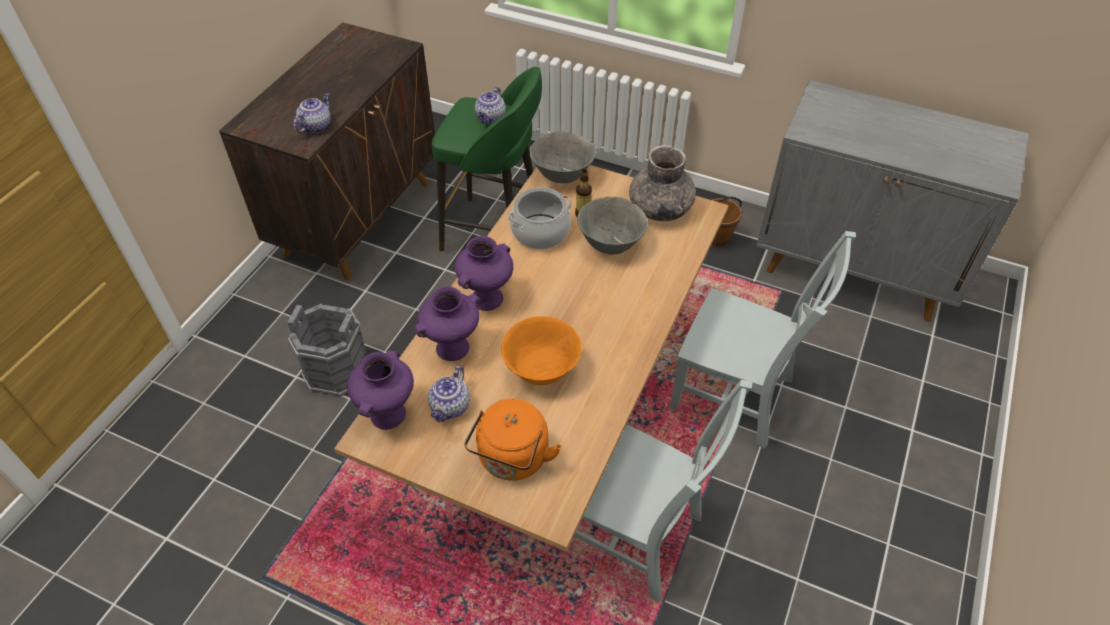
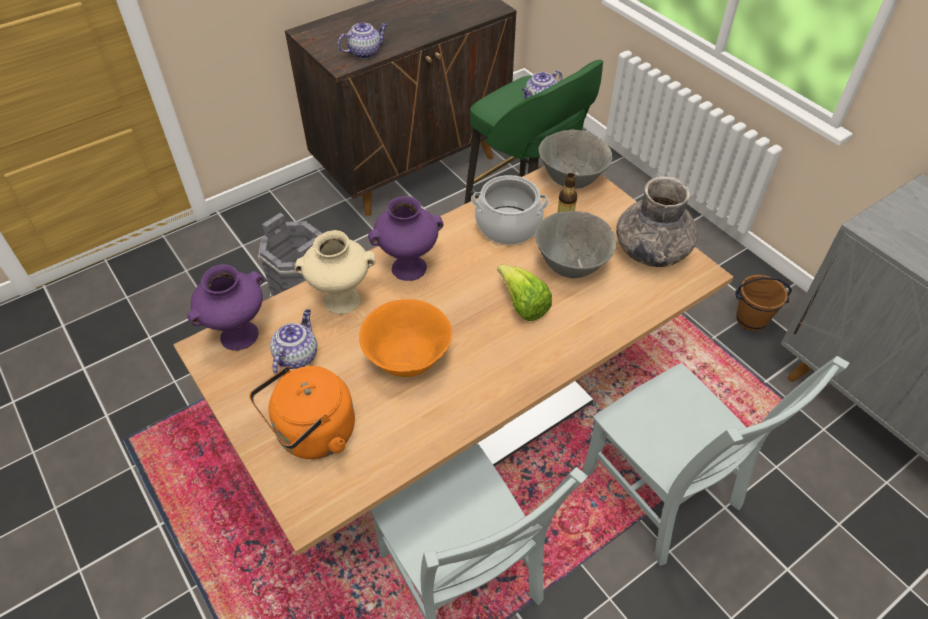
camera: 30 degrees right, 0 degrees up
purple vase [414,286,481,361] -> beige vase [295,230,376,314]
teapot [428,366,470,422] -> teapot turned 150 degrees clockwise [270,309,317,374]
none -> lettuce [497,265,552,321]

